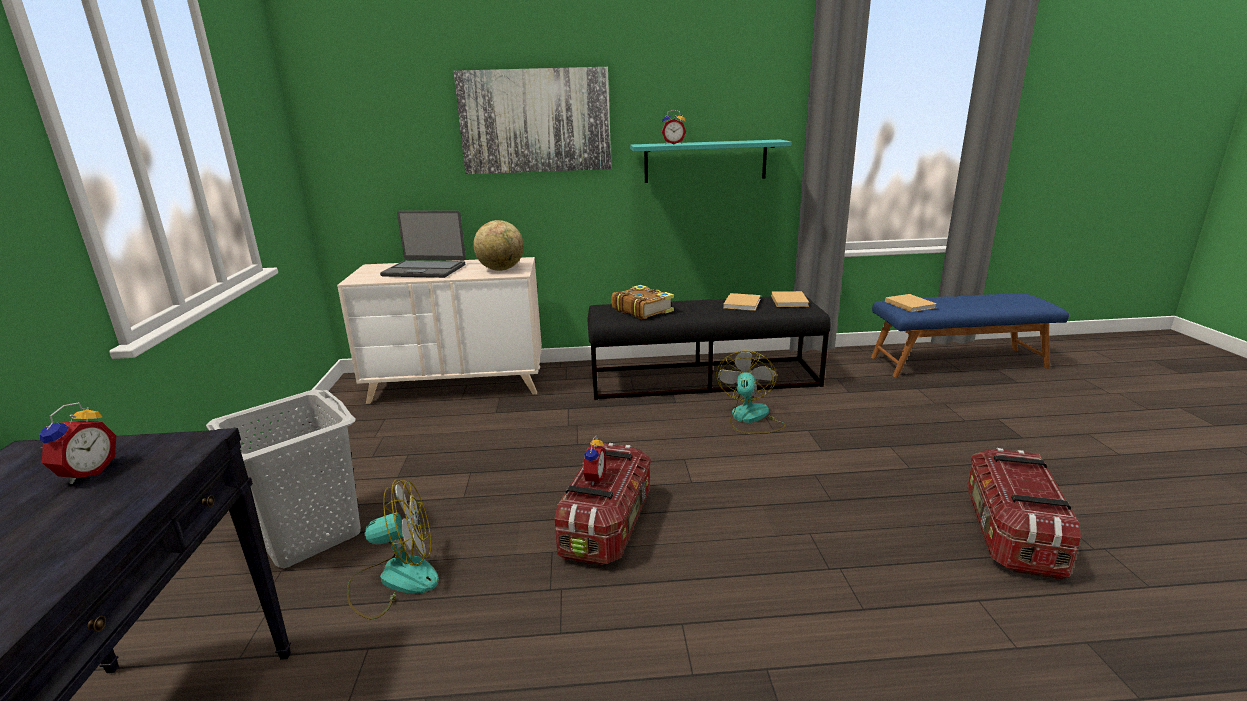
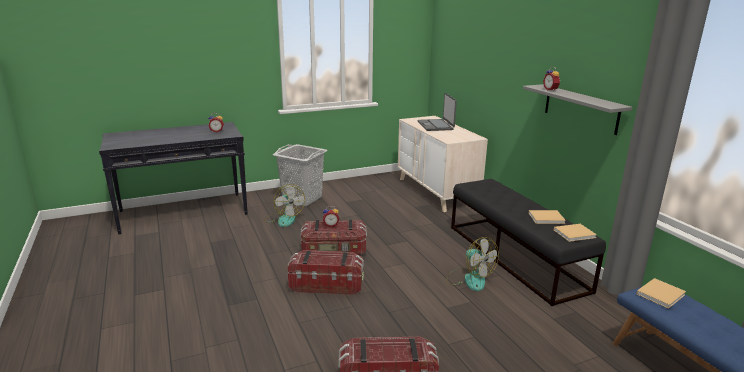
camera: 70 degrees right, 0 degrees up
picture [454,67,611,174] -> none
globe [473,220,524,271] -> none
book [612,285,674,319] -> none
turquoise shelf [630,140,791,183] -> grey shelf [523,84,633,135]
fan [716,351,786,434] -> fan turned 60 degrees clockwise [447,237,499,291]
none -> storage box [288,250,364,295]

